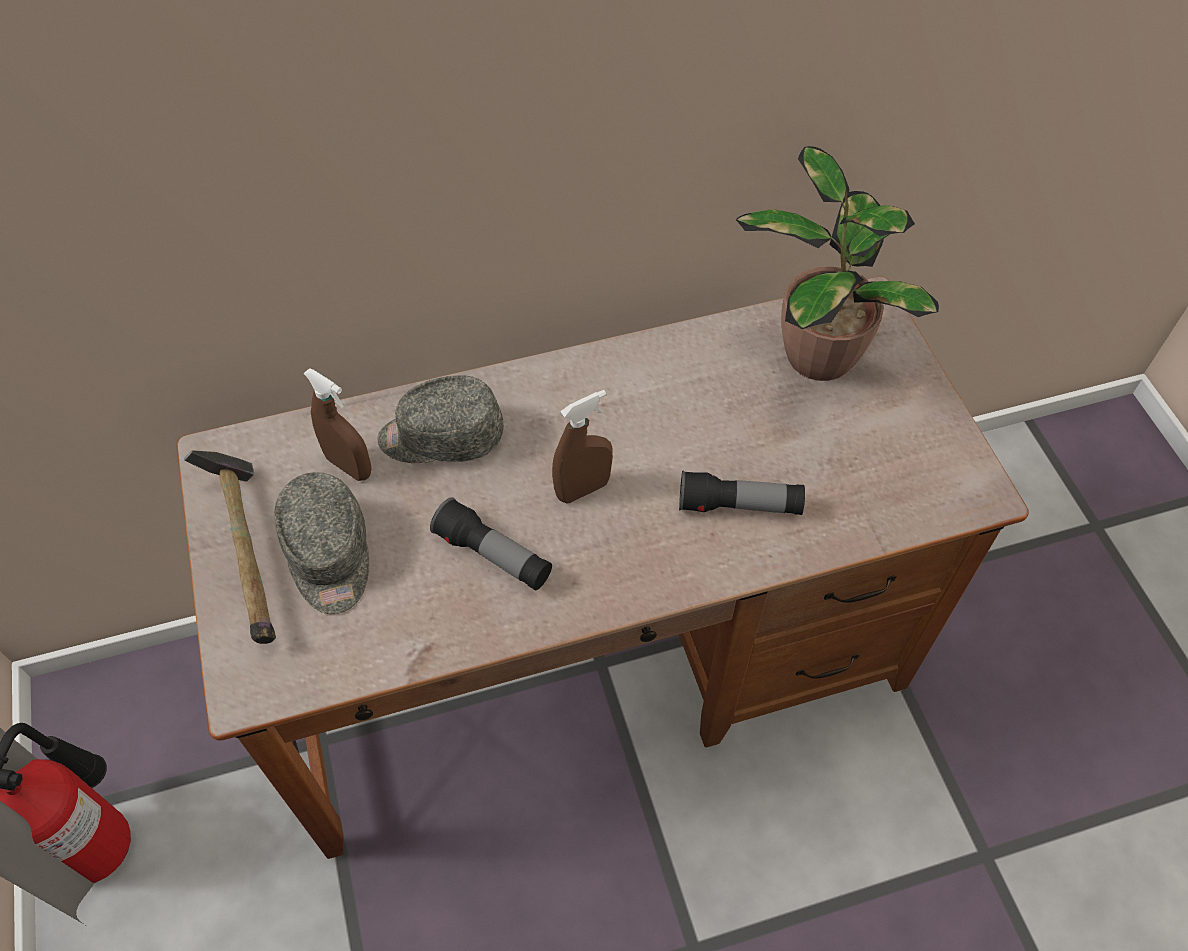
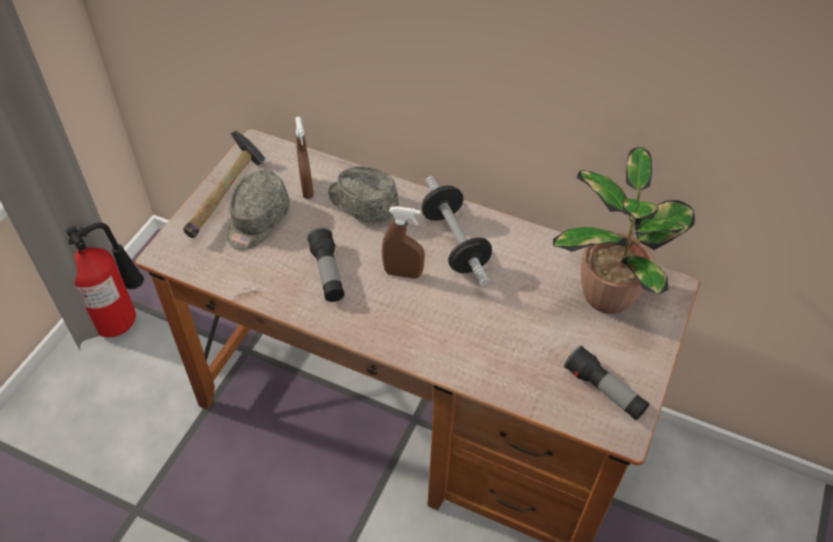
camera: 40 degrees right, 5 degrees down
flashlight [679,470,805,515] -> flashlight moved to [564,345,649,420]
none -> dumbbell [422,176,492,287]

